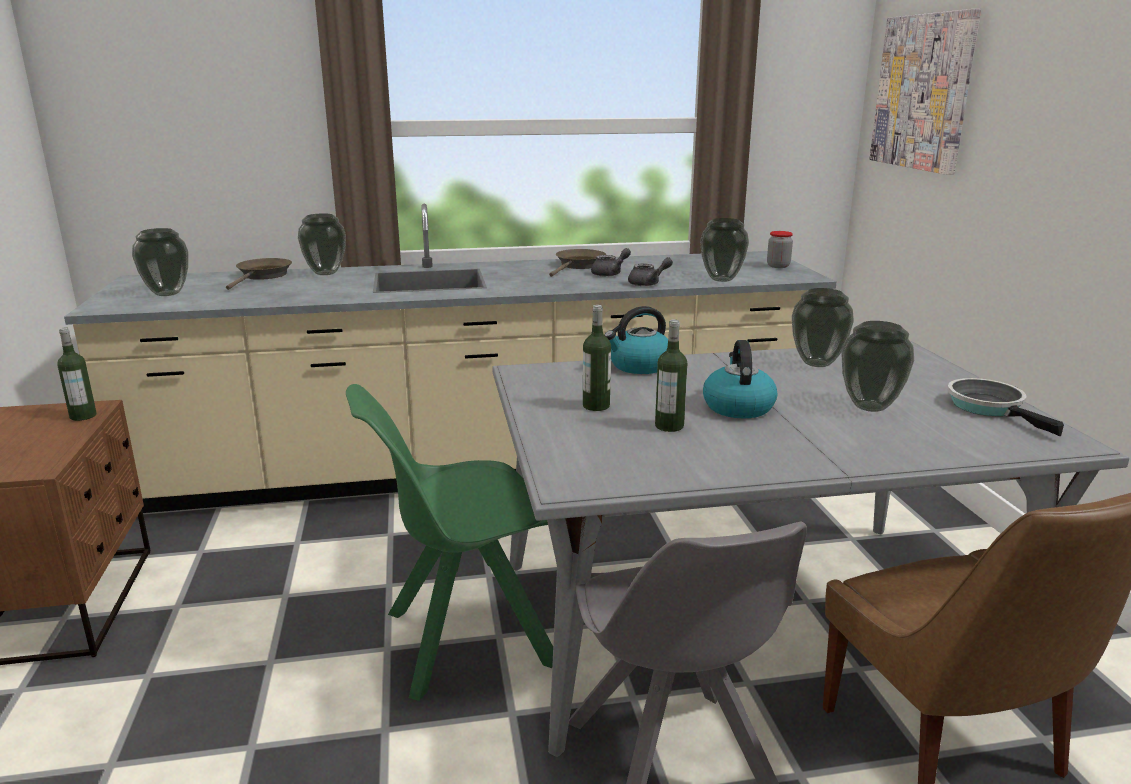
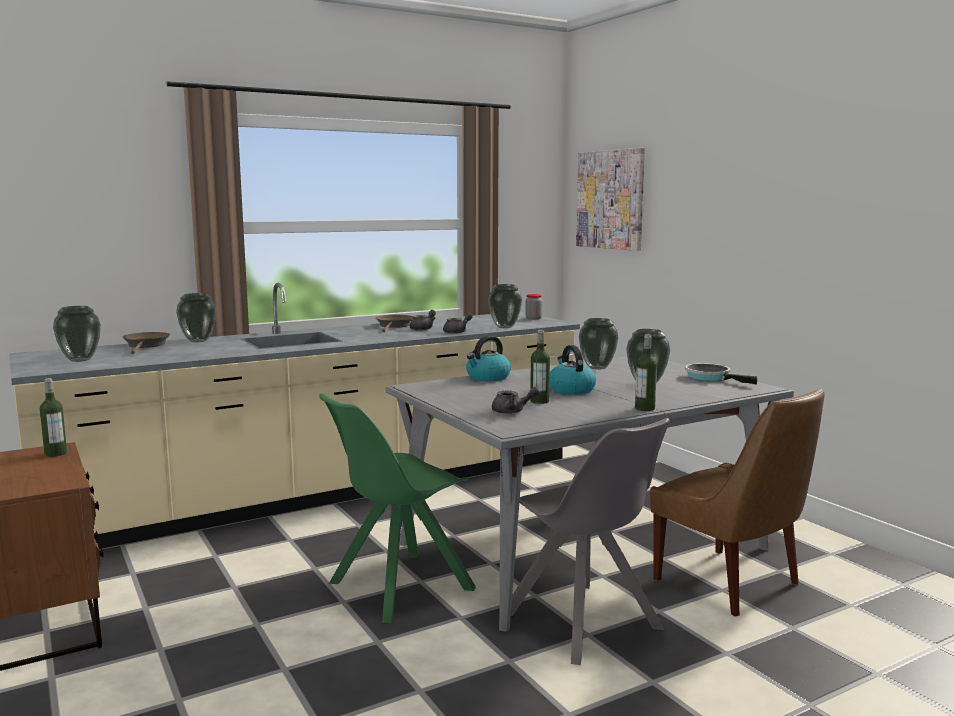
camera: 20 degrees left, 10 degrees down
bottle [583,305,611,411] -> bottle moved to [635,334,657,411]
none -> grey teapot [492,387,540,414]

